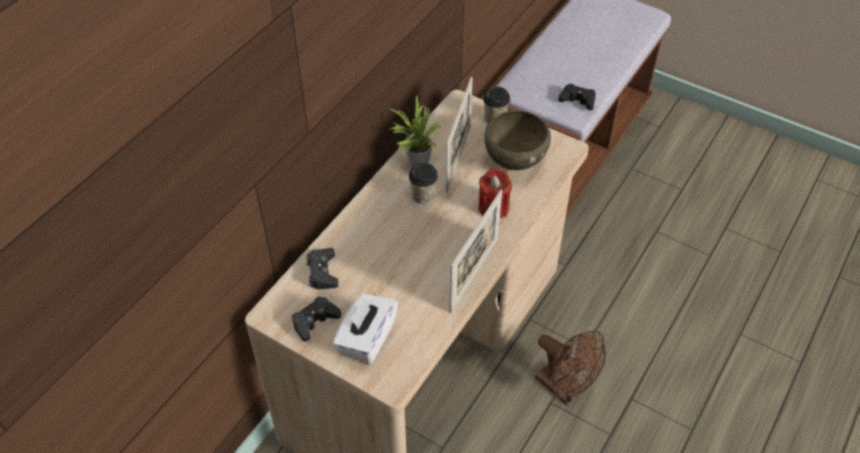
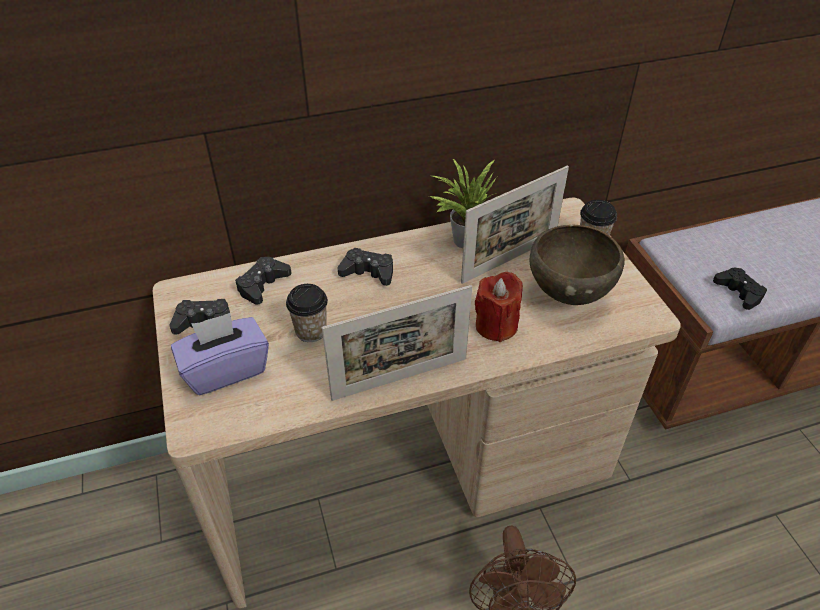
camera: 40 degrees right, 5 degrees down
white tissue box [333,294,398,364] -> purple tissue box [171,313,269,395]
cup [409,163,438,205] -> cup moved to [286,284,328,342]
none -> black game controller [337,248,393,286]

